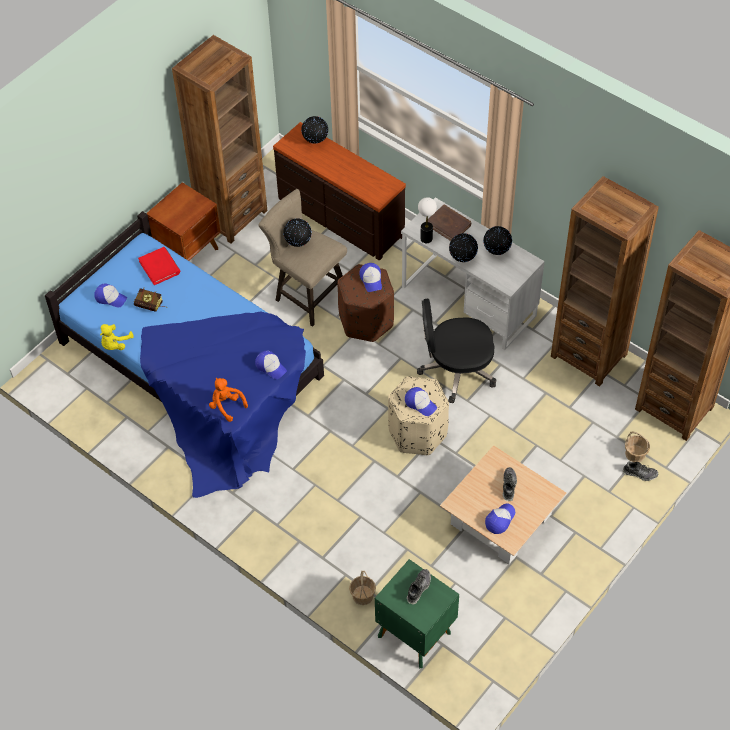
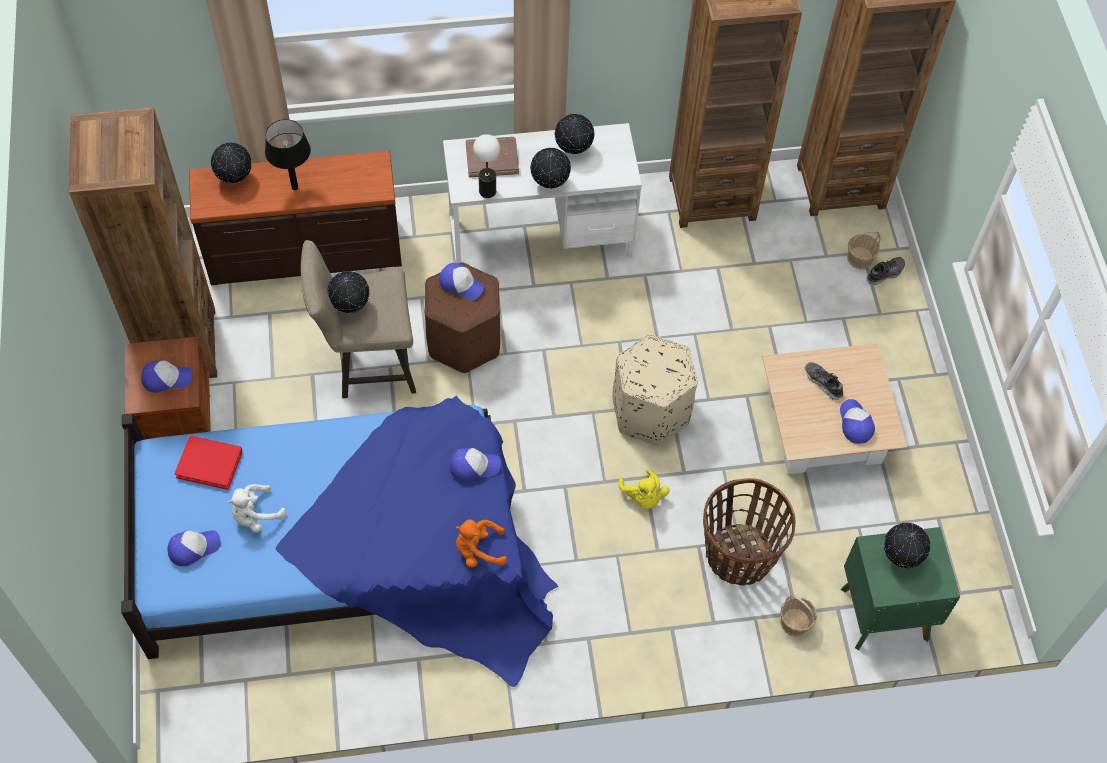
camera: 50 degrees left, 5 degrees up
yellow plush toy [100,324,134,350] -> yellow plush toy moved to [619,469,670,509]
book [134,288,164,312] -> white plush toy [227,484,286,533]
cap [405,387,437,416] -> cap moved to [141,360,192,393]
shoe [407,569,431,604] -> globe [884,523,930,568]
black office chair [417,299,496,403] -> none
none -> black table lamp [265,119,311,190]
none -> basket [703,478,796,586]

